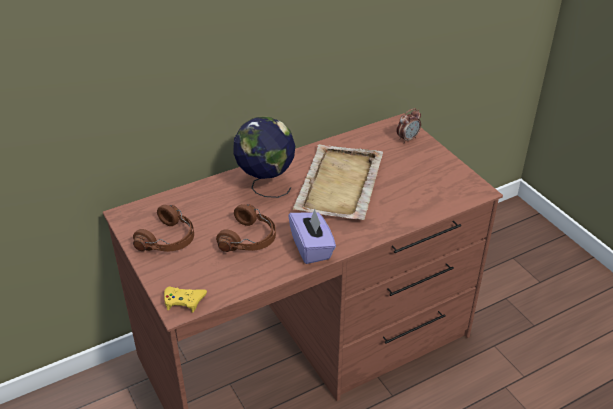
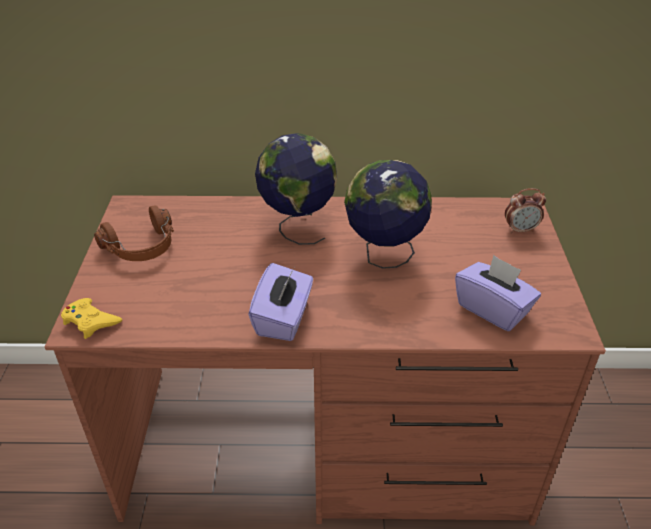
camera: 30 degrees right, 0 degrees up
brown headphones [216,204,276,252] -> none
beige tray [293,144,383,220] -> globe [344,160,432,269]
none -> purple tissue box [455,255,541,331]

